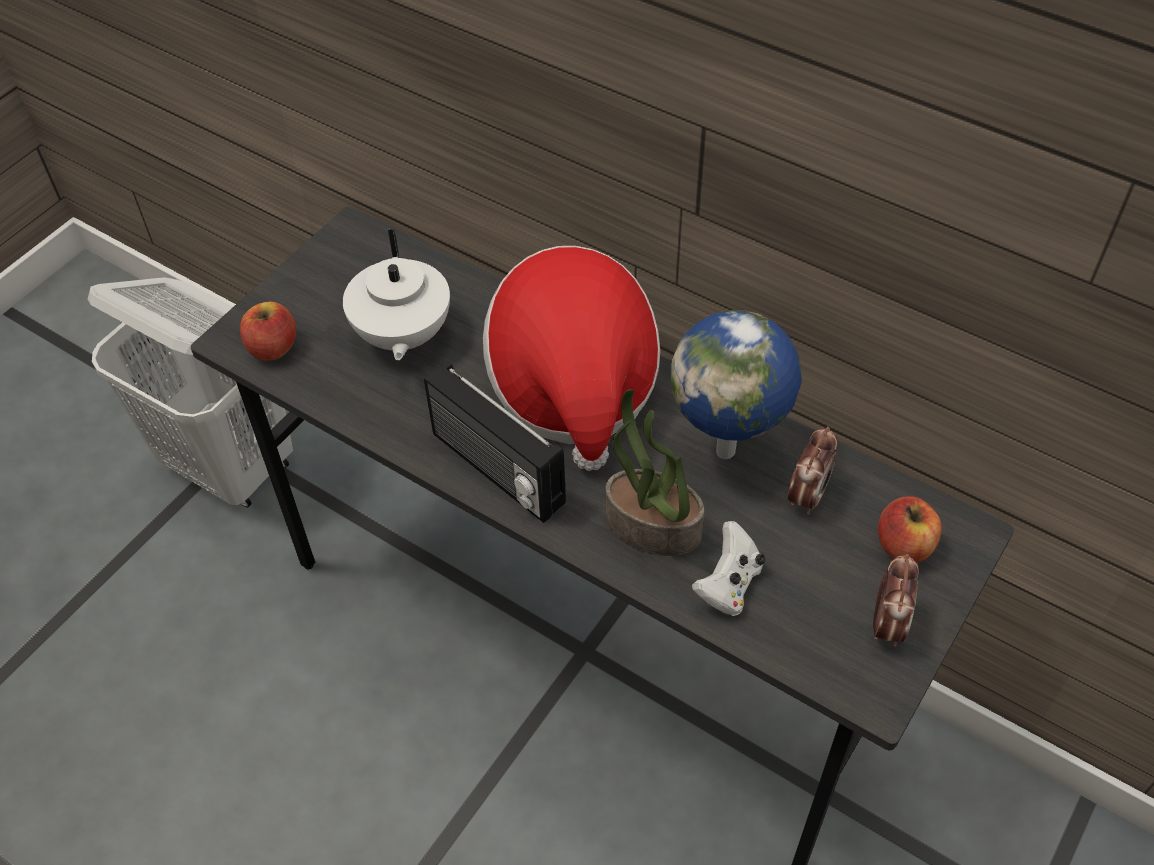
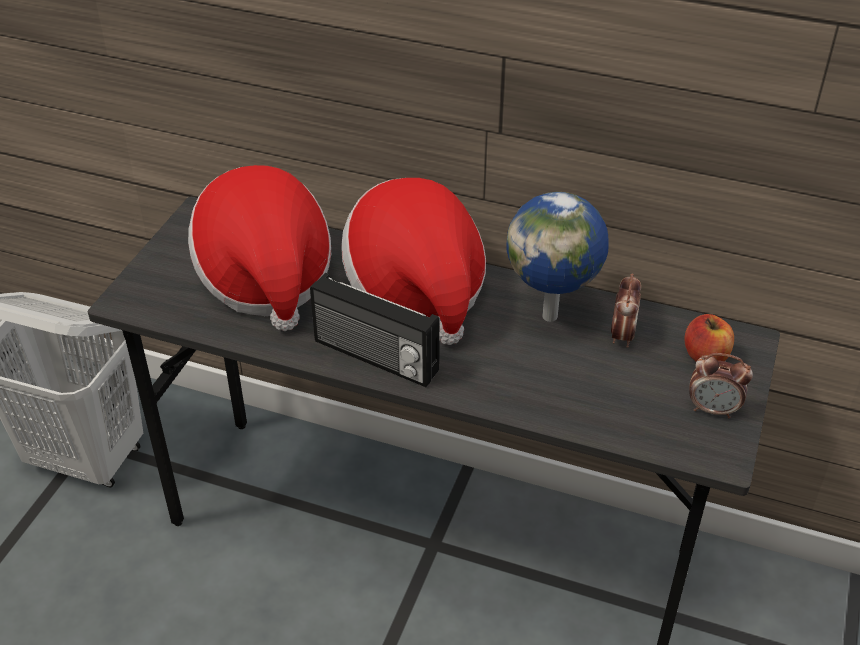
camera: 15 degrees left, 10 degrees down
apple [240,302,296,361] -> none
white teapot [343,229,450,360] -> hat [188,165,331,331]
potted plant [605,389,704,556] -> none
white game controller [692,521,765,616] -> none
alarm clock [873,554,919,647] -> alarm clock turned 105 degrees clockwise [690,353,753,418]

